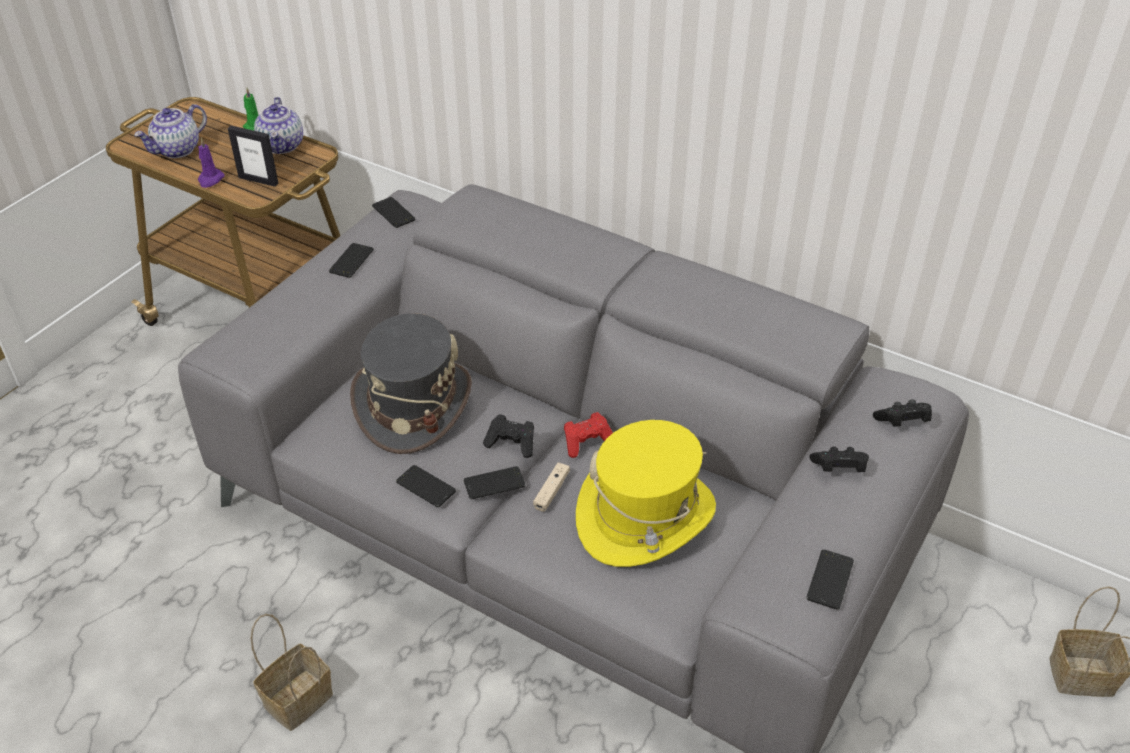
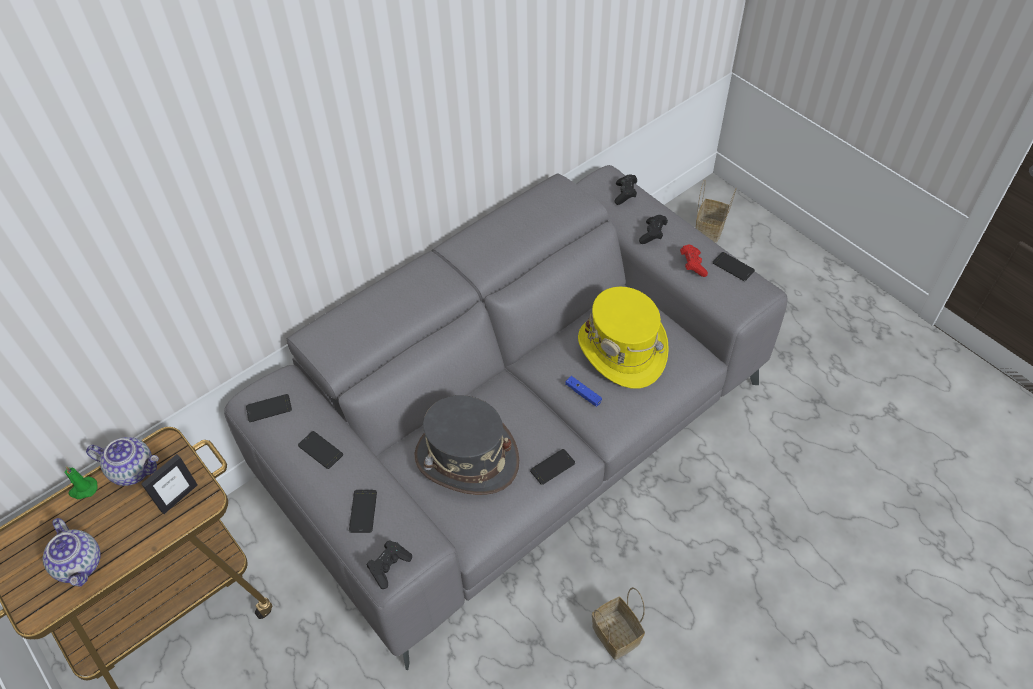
camera: 70 degrees left, 10 degrees up
purple candle [198,138,225,188] -> none
phone [464,466,525,499] -> phone moved to [349,490,377,533]
black game controller [483,414,534,458] -> black game controller moved to [367,540,412,589]
beige game controller [533,462,570,512] -> blue game controller [565,376,602,407]
red game controller [564,412,613,458] -> red game controller moved to [680,244,708,277]

